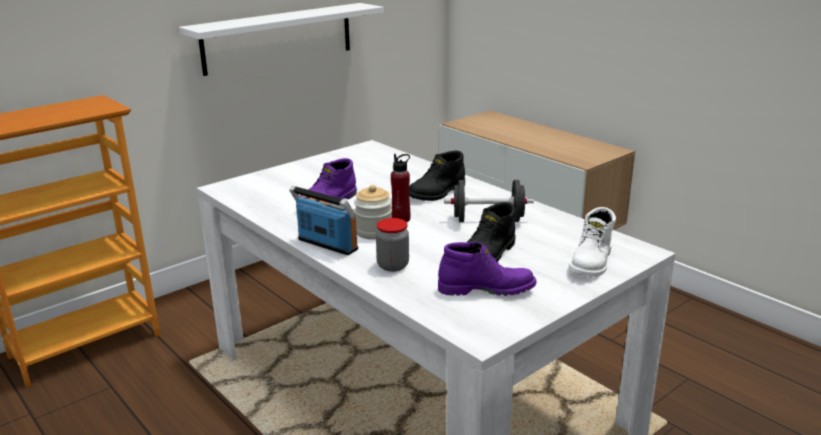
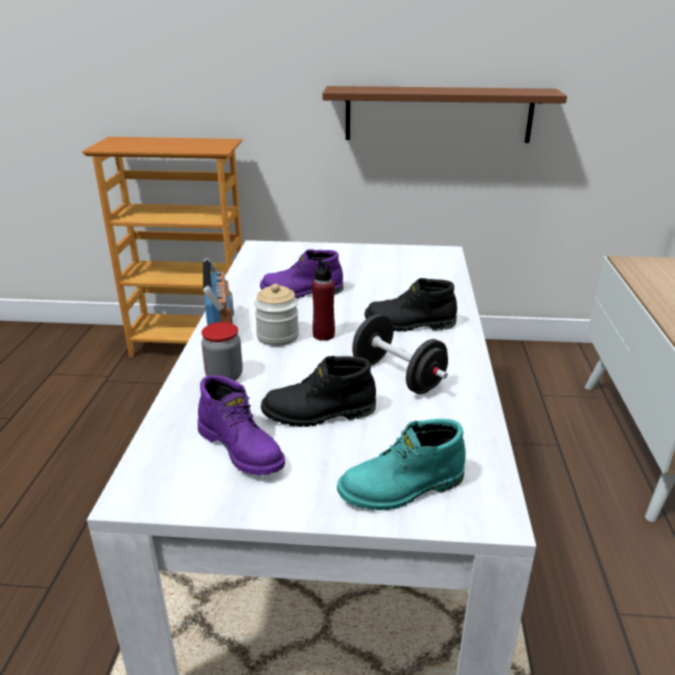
camera: 45 degrees right, 5 degrees up
white shelf [179,3,384,76] -> brown shelf [322,86,567,143]
white boot [569,207,616,277] -> turquoise boot [337,419,466,510]

